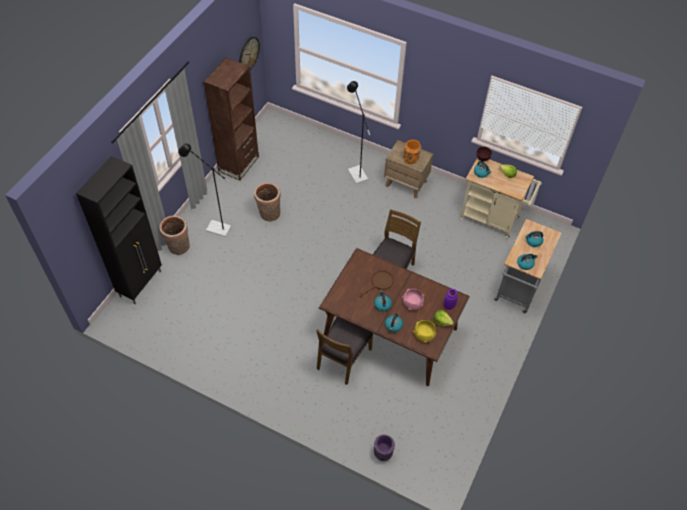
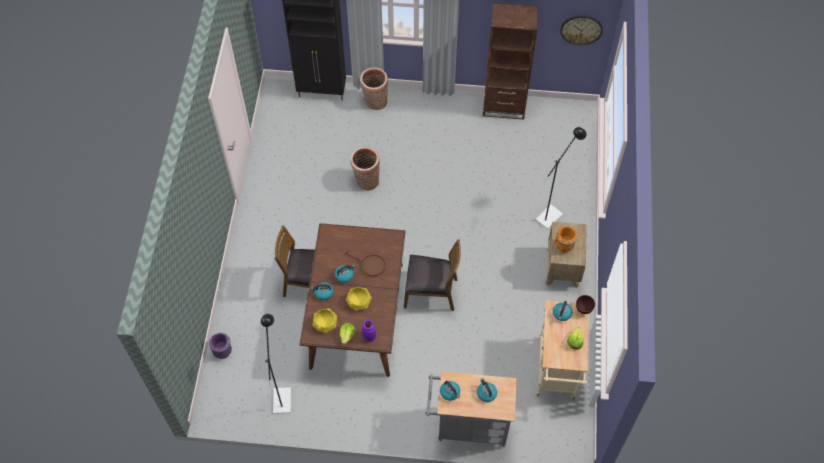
camera: 70 degrees right, 5 degrees up
black floor lamp [178,143,231,237] -> black floor lamp moved to [261,314,291,414]
basket [254,182,281,222] -> basket moved to [350,147,380,191]
pink bowl [402,289,424,310] -> yellow bowl [346,287,372,310]

